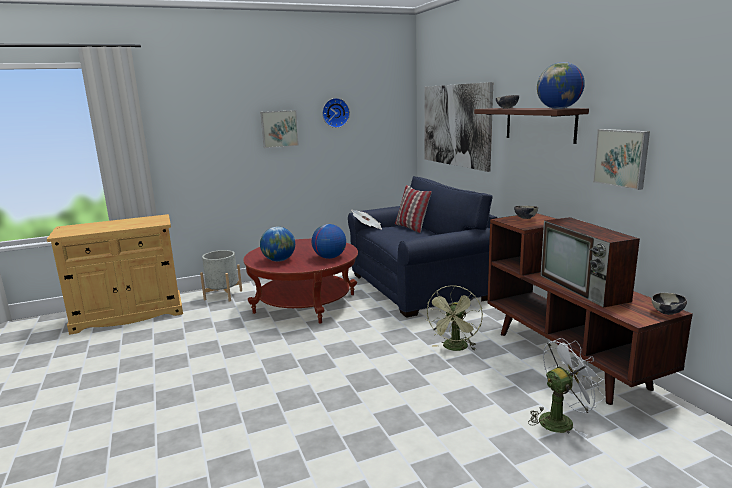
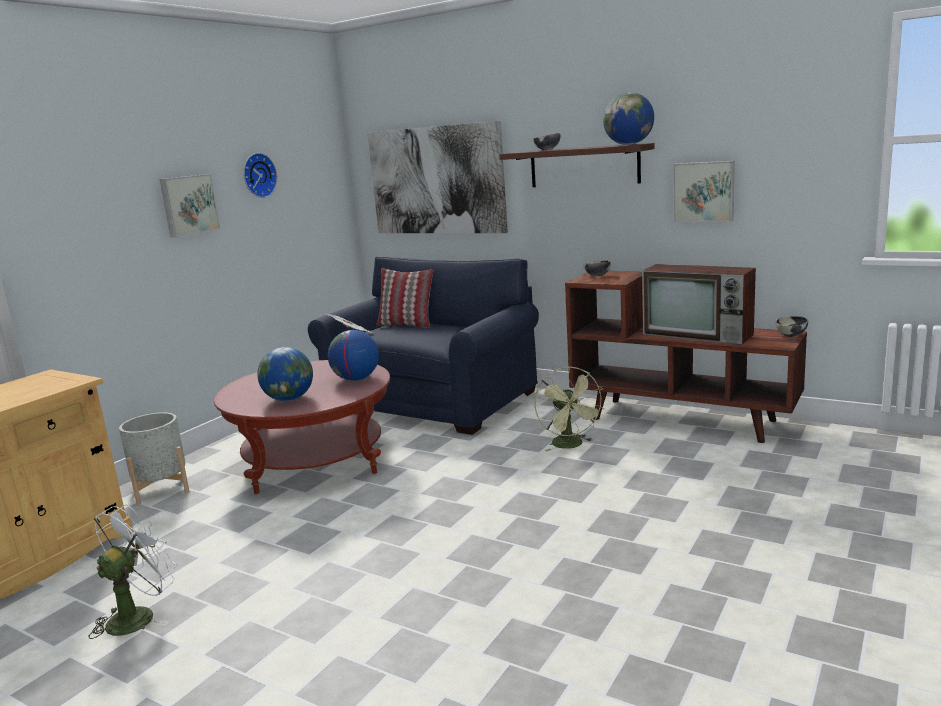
camera: 35 degrees left, 0 degrees up
white fan [528,338,605,437] -> white fan moved to [89,505,176,639]

